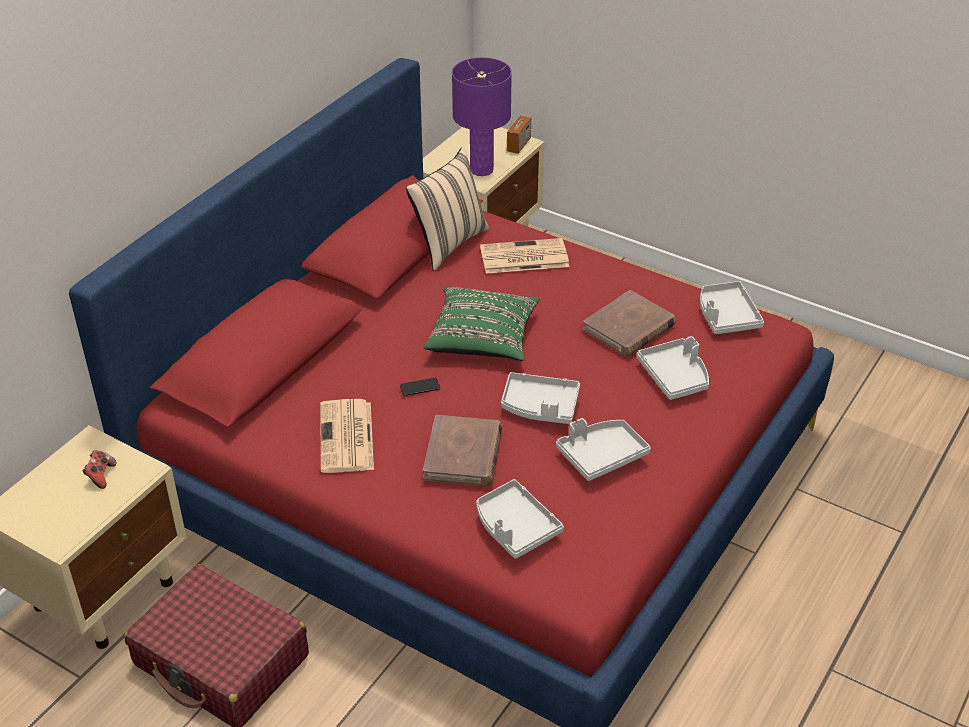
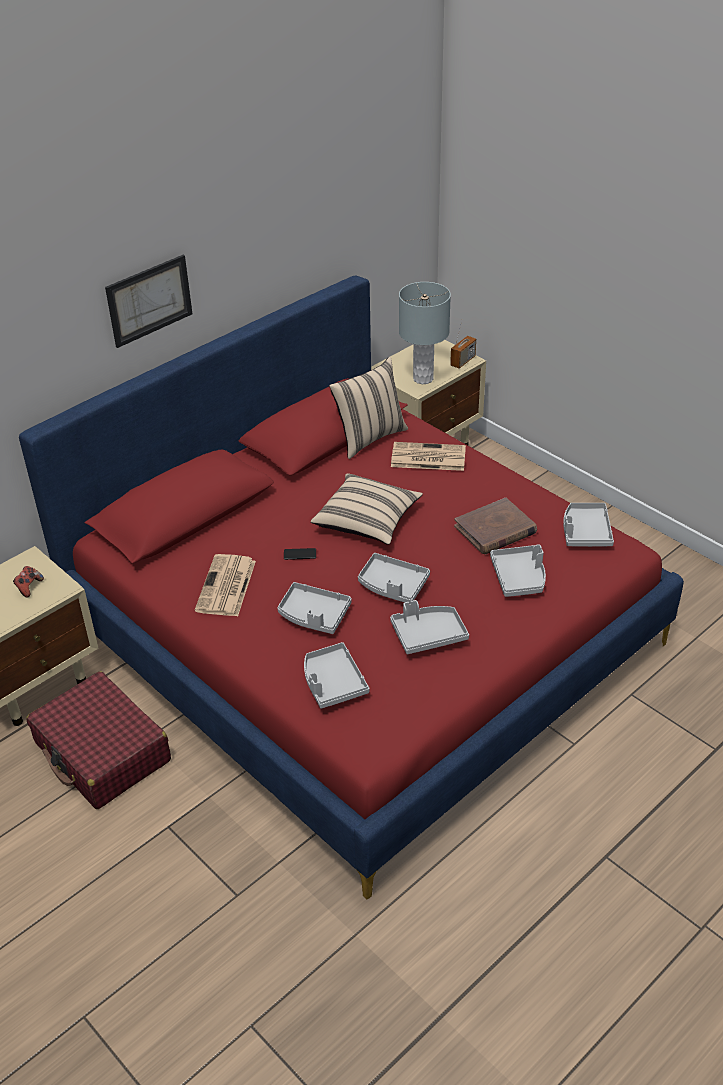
camera: 15 degrees right, 0 degrees up
brown book [423,415,502,486] -> grey tray [278,582,352,634]
green pillow [424,287,539,361] -> beige pillow [311,473,423,545]
purple table lamp [452,57,512,176] -> grey table lamp [399,282,451,384]
none -> picture [105,255,193,348]

